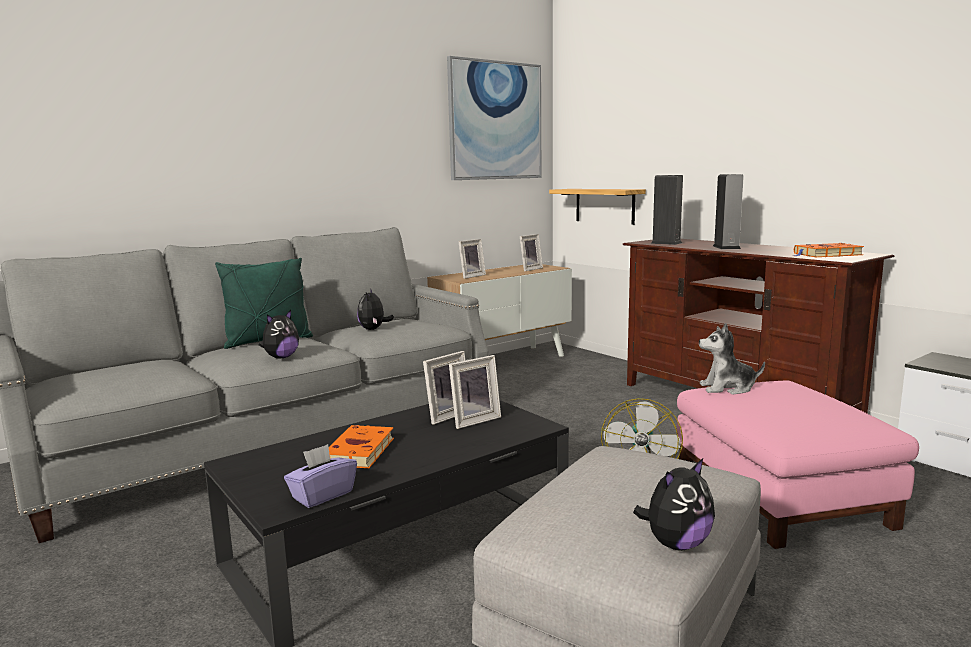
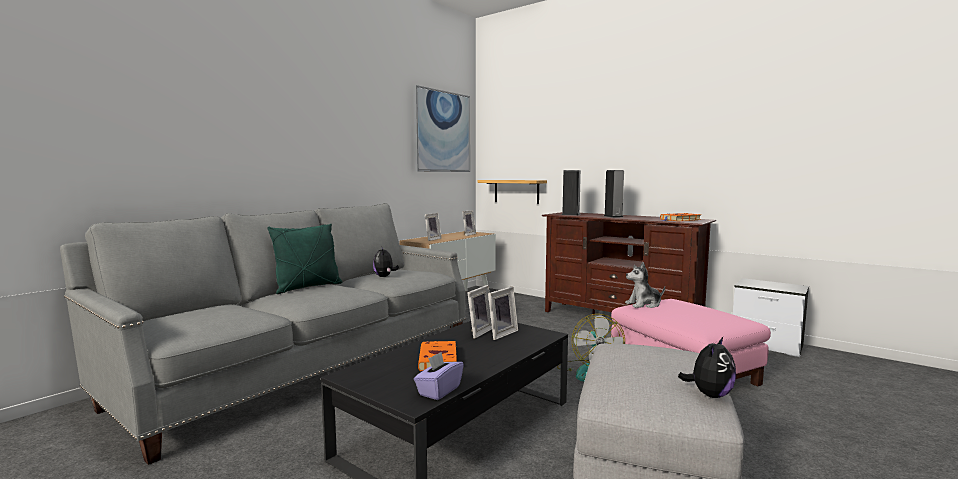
camera: 15 degrees left, 5 degrees down
plush toy [259,310,299,359] -> none

